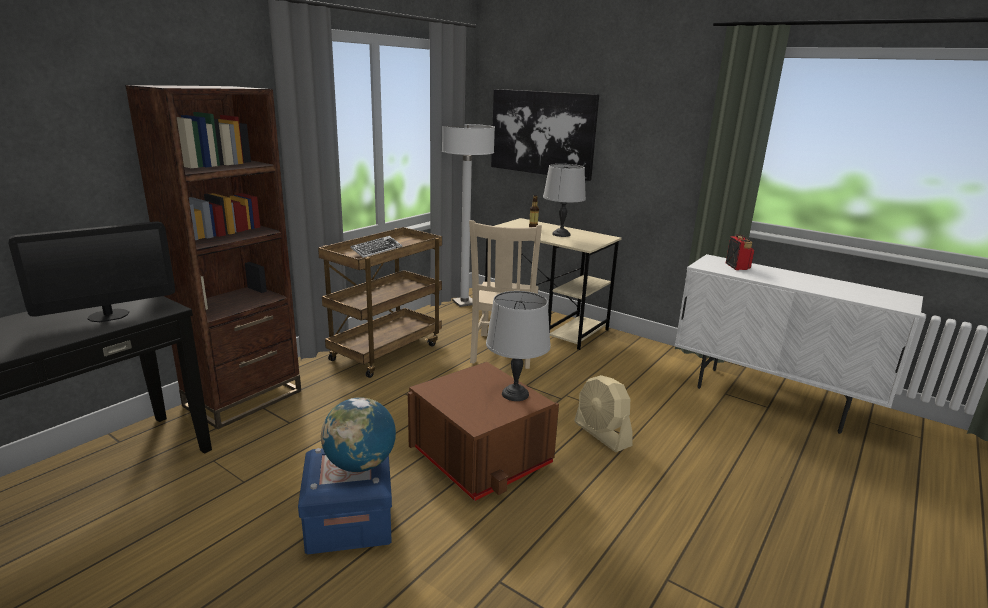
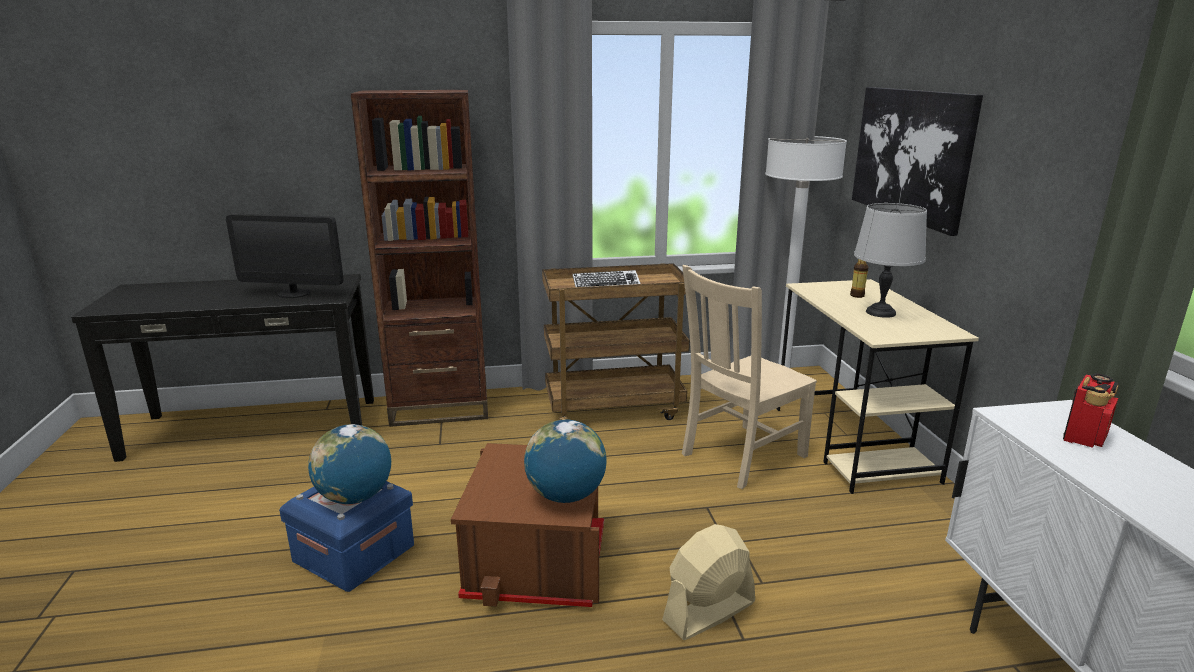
camera: 45 degrees right, 0 degrees up
grey table lamp [486,291,551,401] -> globe [524,419,607,503]
beige fan [574,375,633,452] -> beige fan turned 45 degrees clockwise [662,524,755,640]

